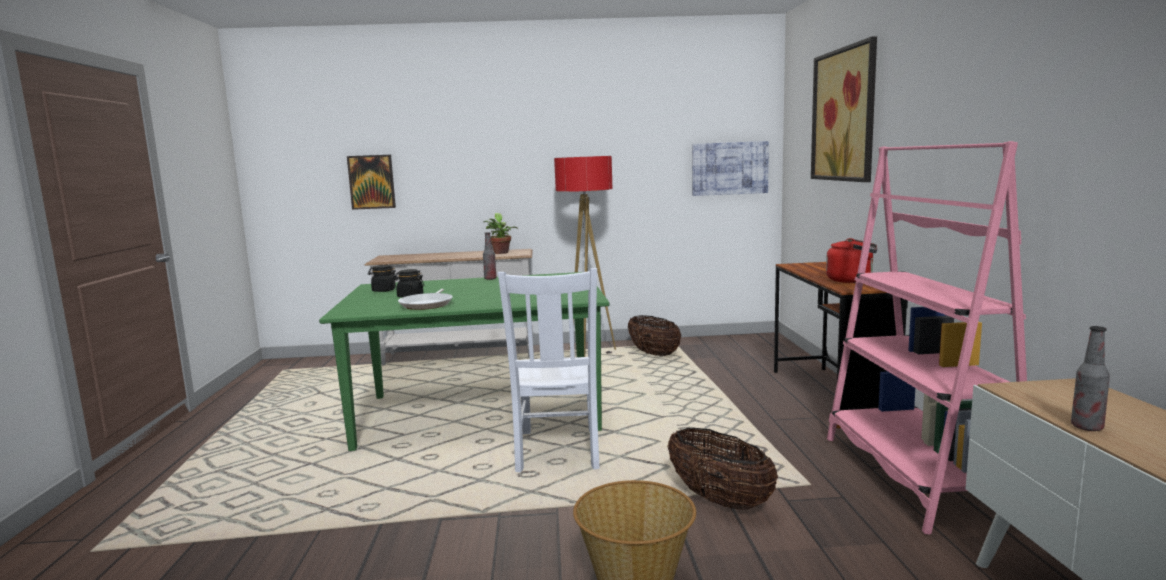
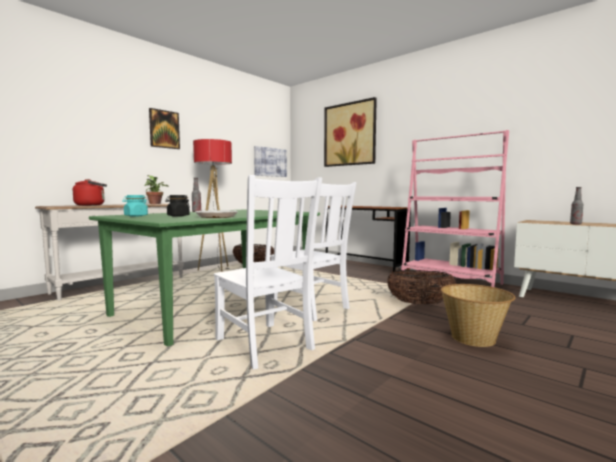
camera: 45 degrees left, 5 degrees down
picture [347,155,396,210] -> picture moved to [149,108,180,149]
black jar [368,265,397,292] -> turquoise jar [122,195,148,217]
red kettle [826,238,877,283] -> red kettle moved to [73,179,107,206]
none -> white chair [214,175,322,370]

